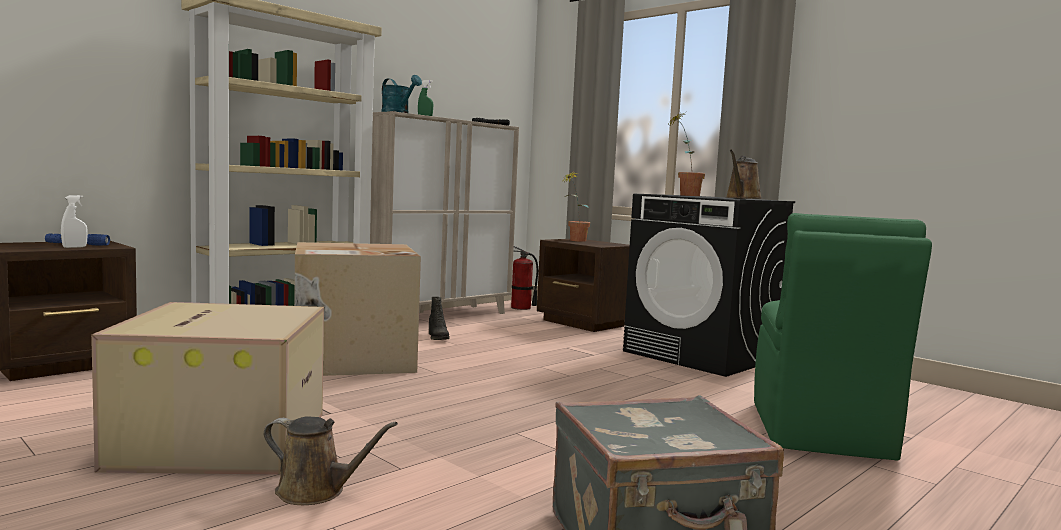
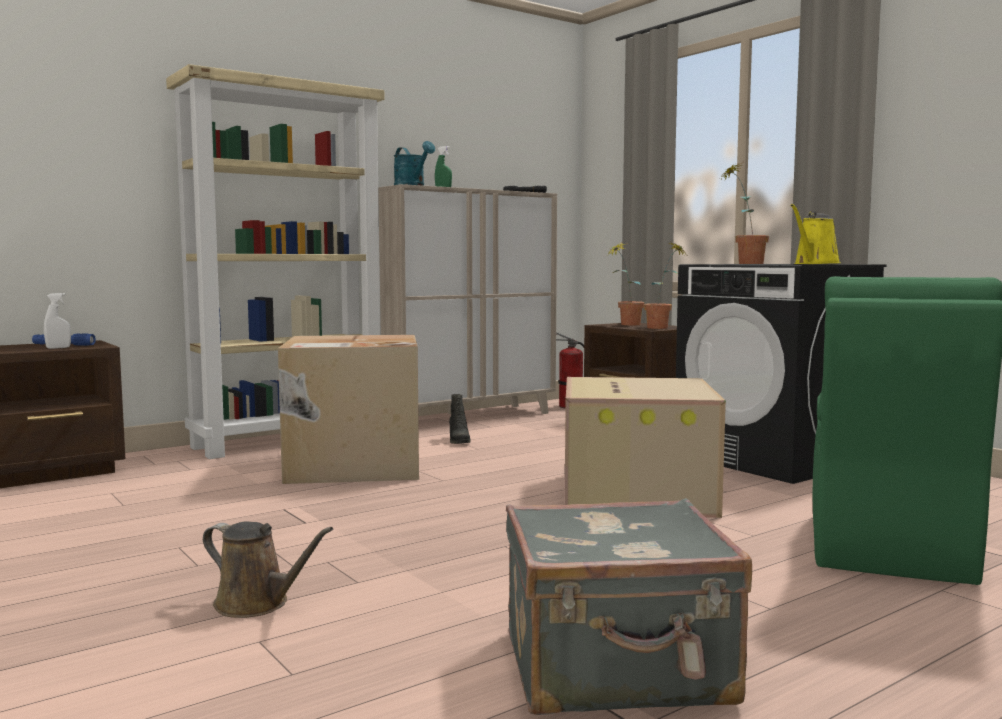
camera: 10 degrees right, 0 degrees up
cardboard box [91,302,324,475] -> cardboard box moved to [565,377,726,518]
brown watering can [725,150,762,199] -> yellow watering can [791,204,840,264]
none -> potted plant [644,243,686,329]

